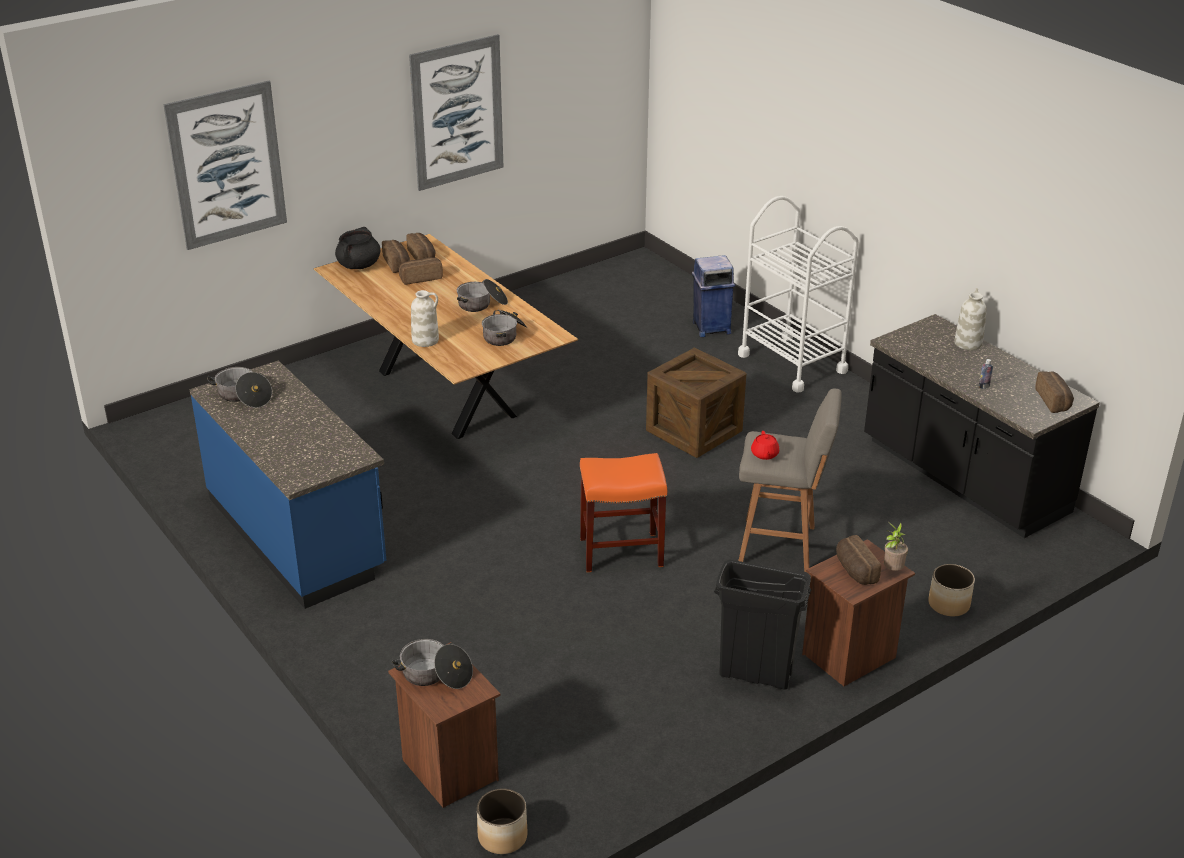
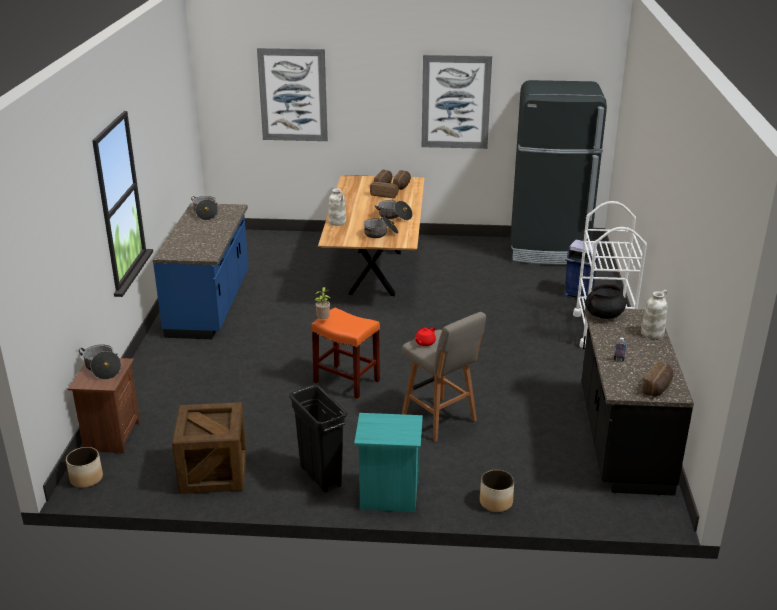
camera: 40 degrees right, 5 degrees down
black cooking pot [335,227,380,269] -> black cooking pot moved to [585,284,626,319]
crate [646,348,746,458] -> crate moved to [172,402,247,494]
brown nightstand [802,539,915,686] -> turquoise nightstand [354,413,423,512]
bread [836,535,881,585] -> none
potted plant [884,522,908,571] -> potted plant moved to [315,287,330,319]
none -> black fridge [511,80,607,265]

